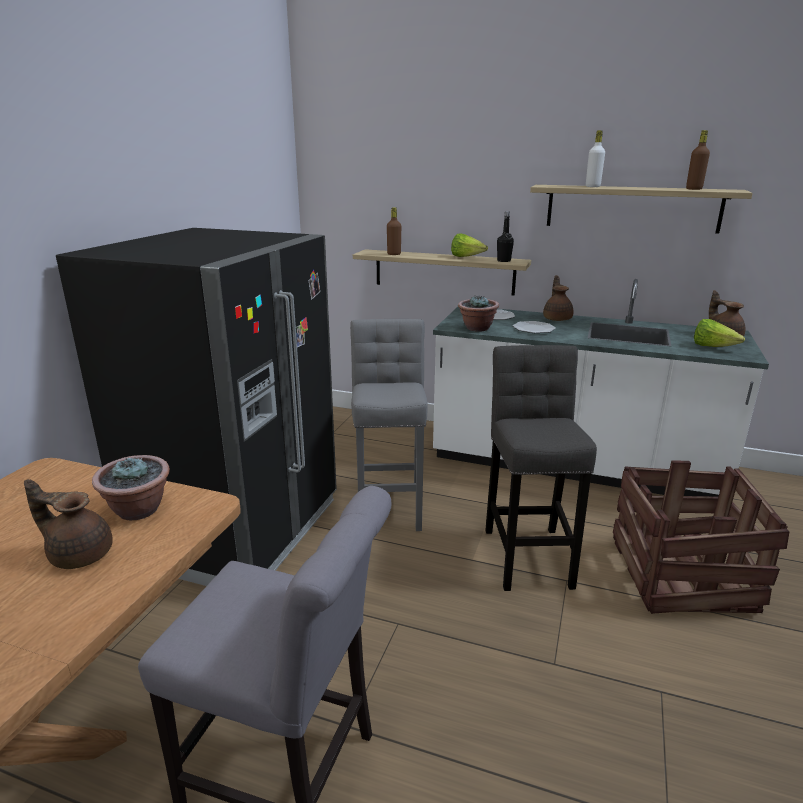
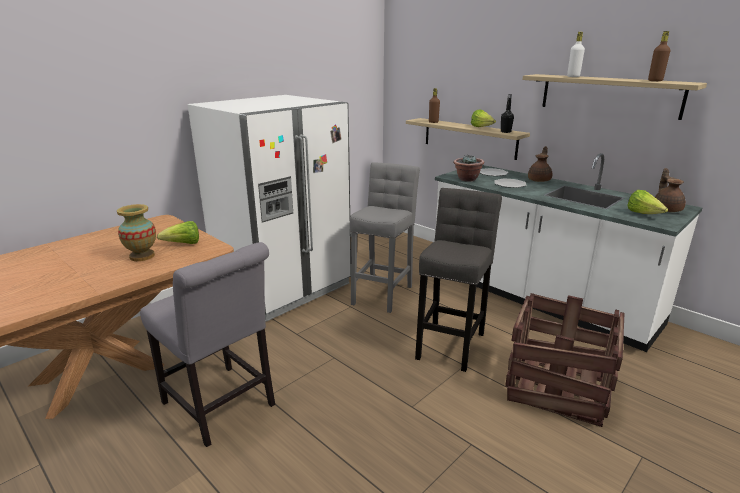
camera: 25 degrees right, 0 degrees up
brown teapot [24,479,113,569] -> vase [117,204,156,261]
black fridge [56,228,337,586] -> white fridge [188,95,351,322]
potted plant [92,455,170,521] -> lettuce [157,221,199,244]

